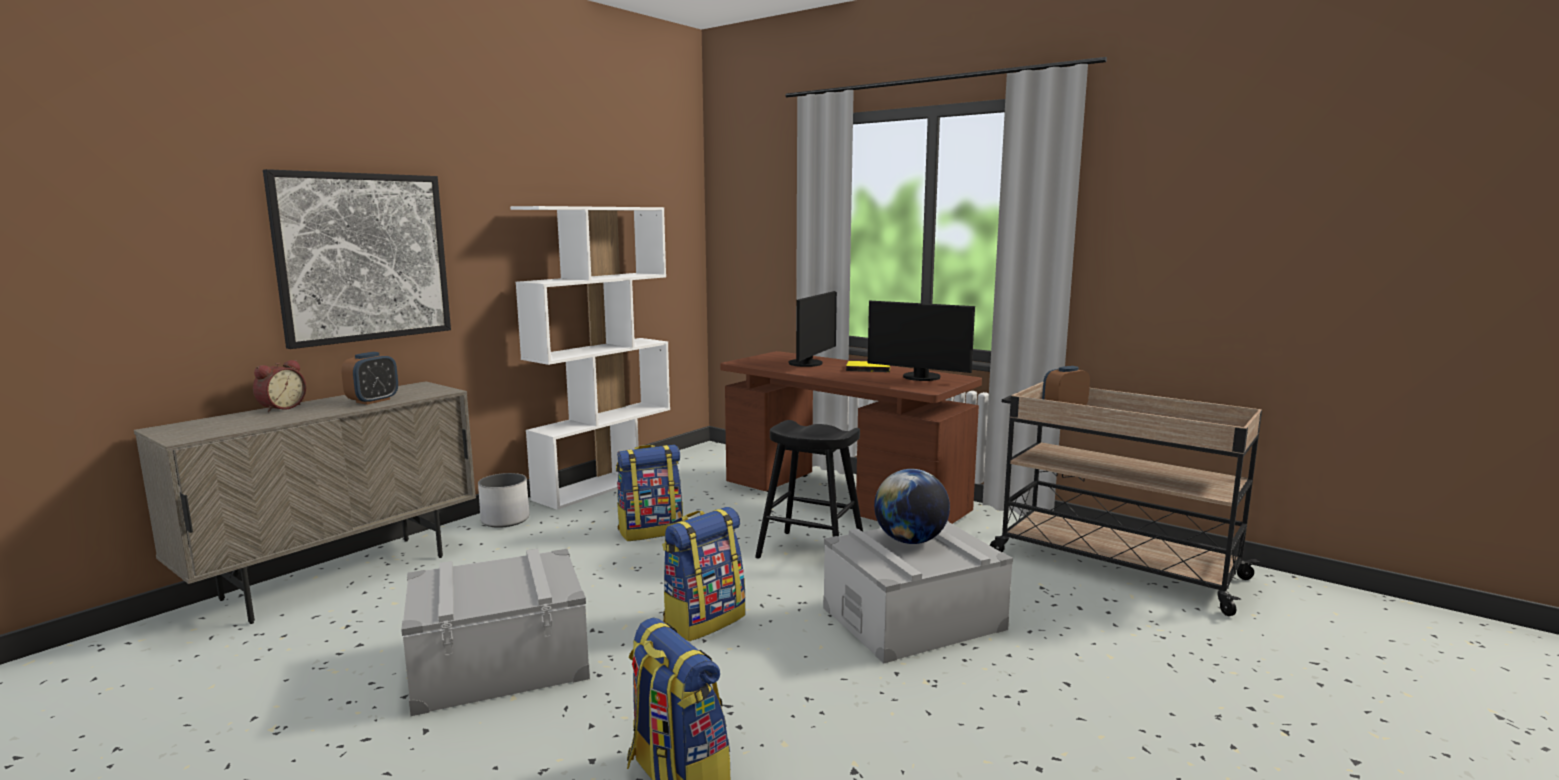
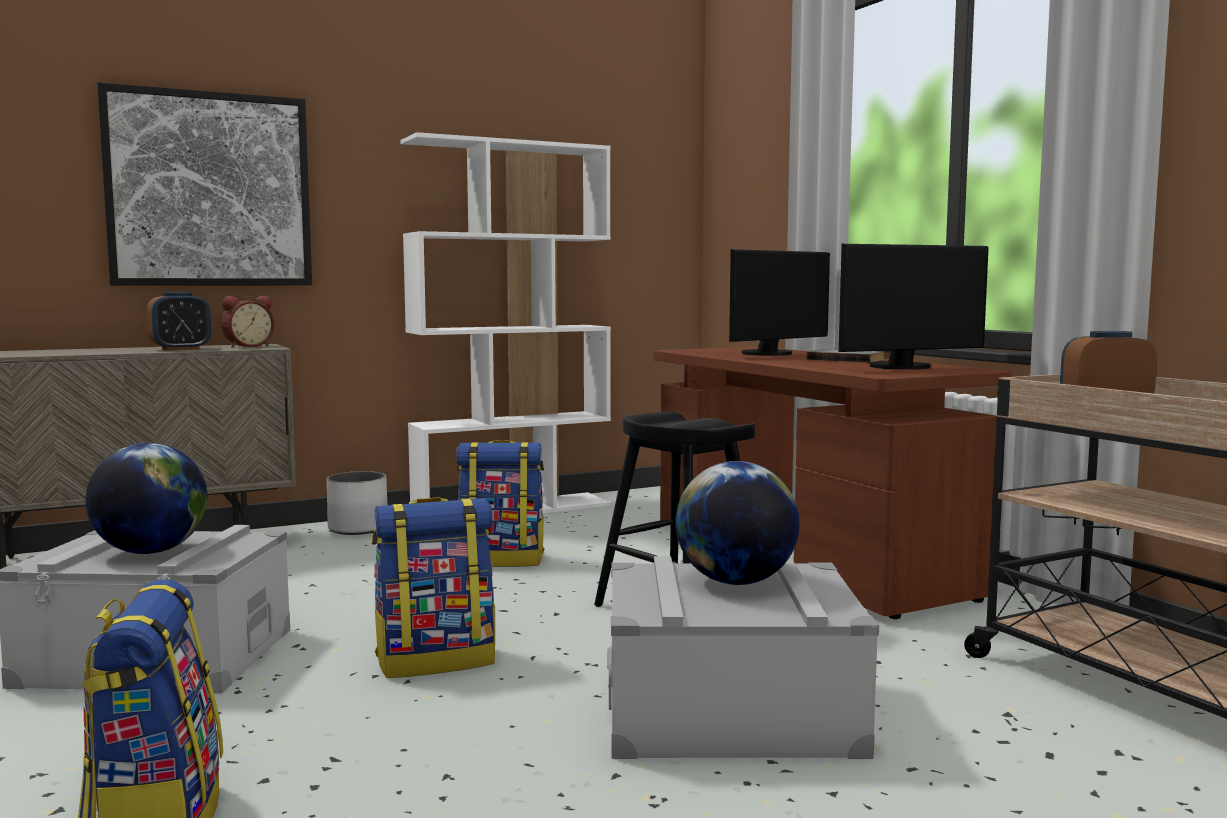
camera: 25 degrees right, 5 degrees down
alarm clock [253,360,306,412] -> alarm clock moved to [221,296,274,348]
yellow book [846,361,890,372] -> grey book [806,349,885,362]
monitor [868,301,975,381] -> monitor turned 75 degrees counterclockwise [839,244,989,370]
none -> globe [85,443,207,554]

